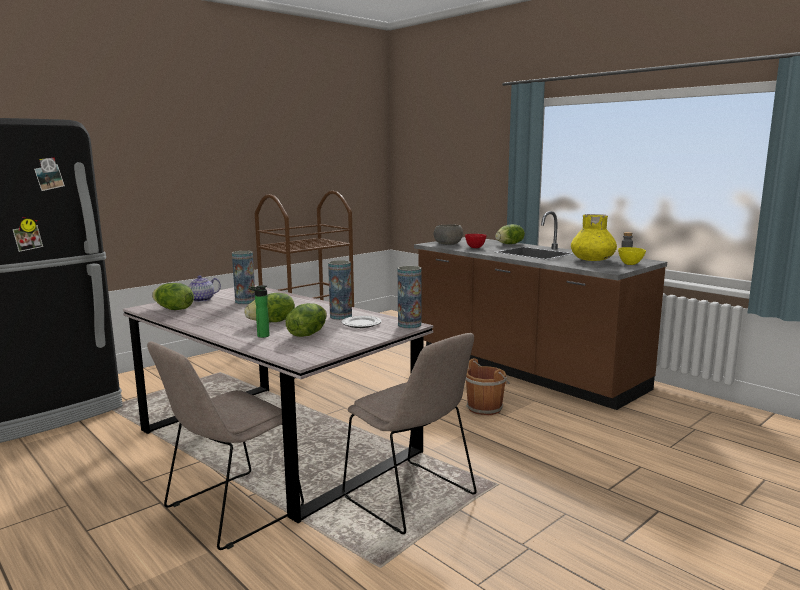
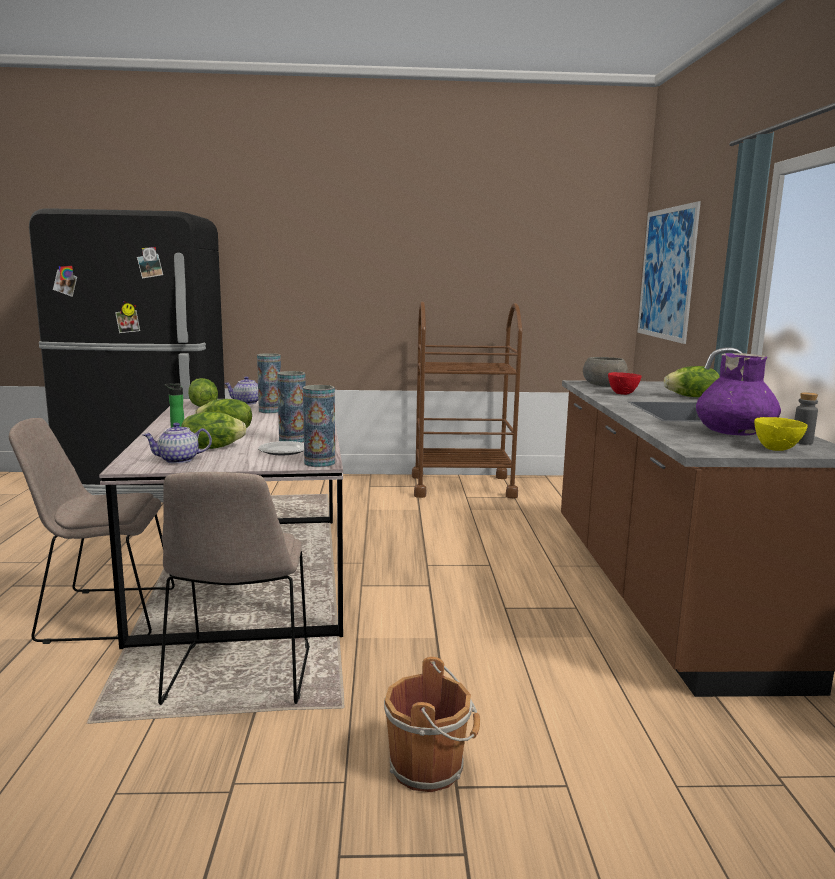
camera: 40 degrees right, 0 degrees up
brown bucket [466,358,510,415] -> brown bucket moved to [384,657,480,792]
yellow vase [571,214,617,261] -> purple vase [696,353,781,436]
none -> teapot [142,423,212,464]
none -> picture [637,201,701,344]

